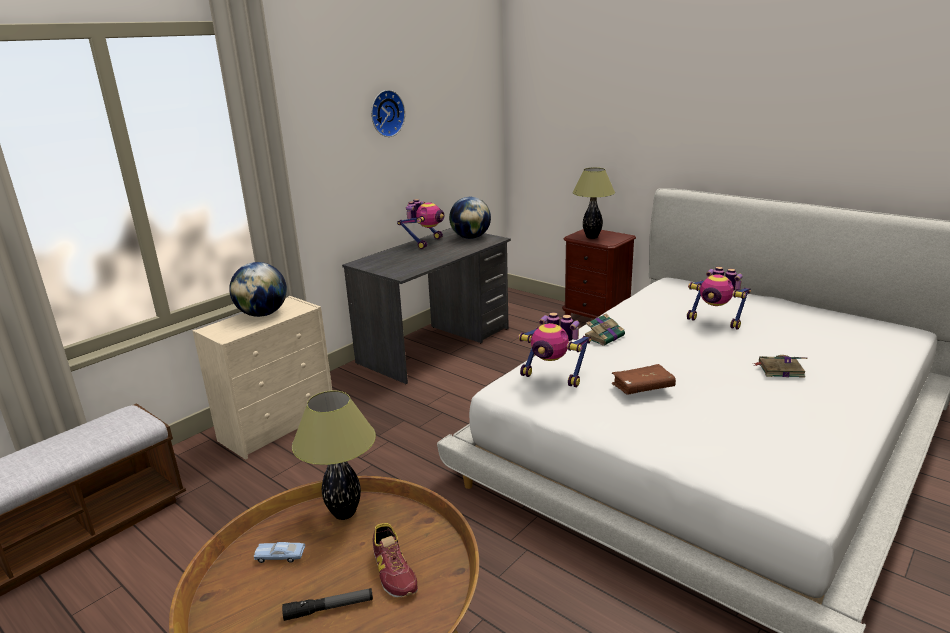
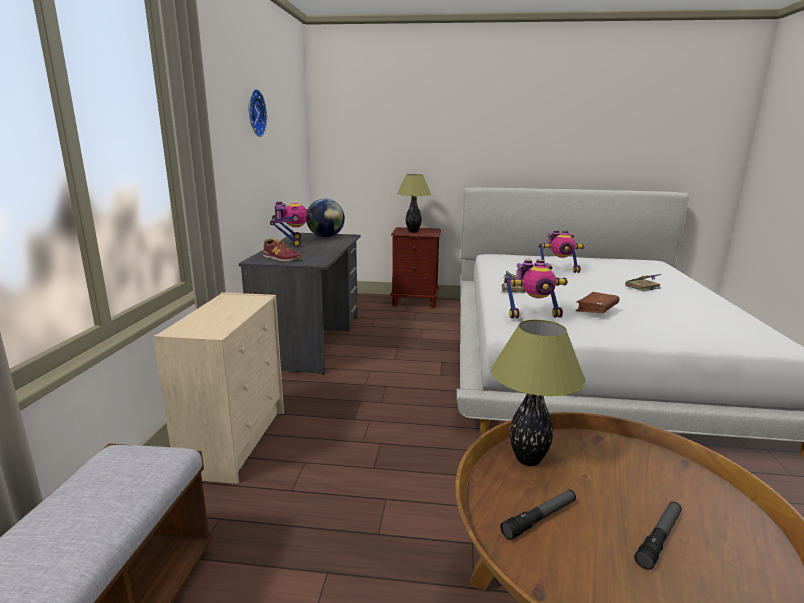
camera: 35 degrees left, 5 degrees down
globe [229,262,287,317] -> none
blue toy car [254,542,305,563] -> flashlight [500,490,576,540]
shoe [373,523,418,598] -> shoe moved to [263,239,301,261]

